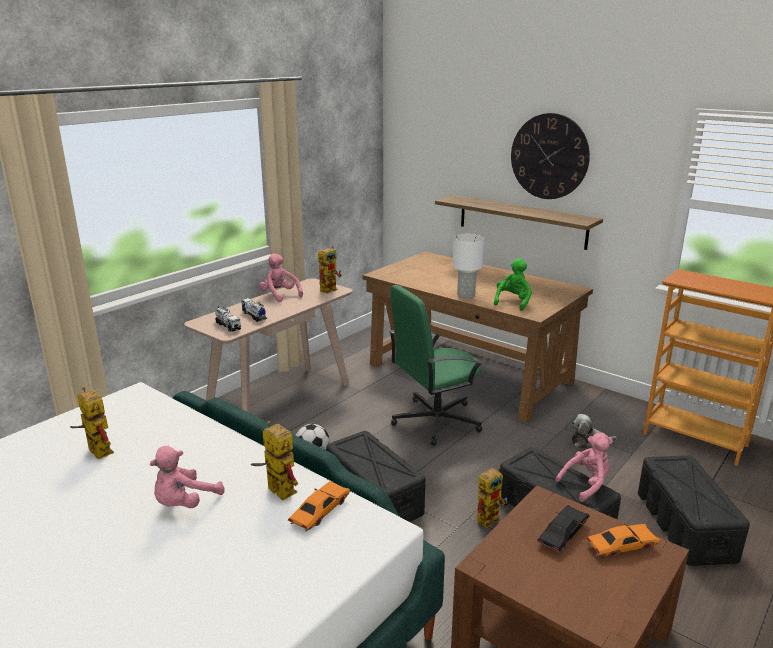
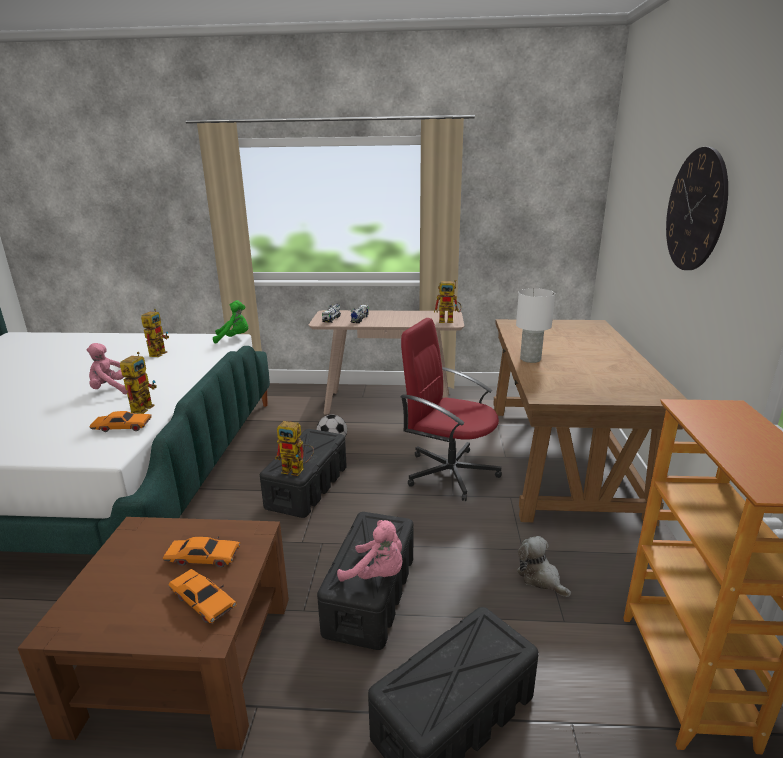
camera: 55 degrees right, 0 degrees up
pink plush toy [259,253,303,303] -> none
green office chair [389,285,482,446] -> red office chair [400,318,502,501]
shelf [435,195,603,250] -> none
toy robot [477,467,508,528] -> toy robot moved to [275,421,314,476]
green plush toy [494,258,532,311] -> green plush toy moved to [213,300,248,344]
black toy car [537,505,589,553] -> orange toy car [163,536,240,567]

